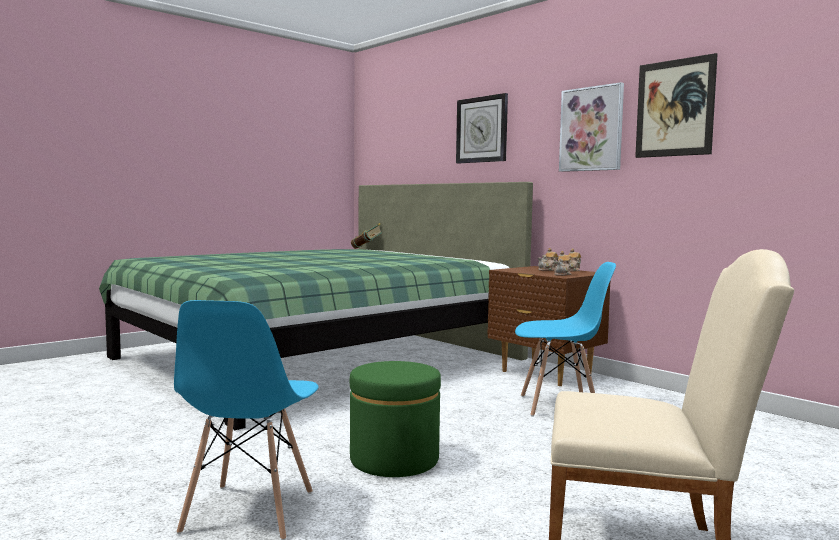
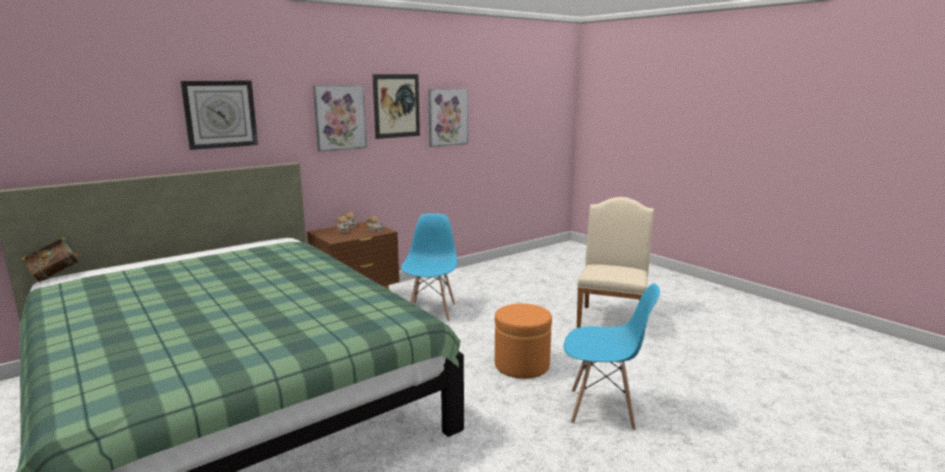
camera: 85 degrees left, 10 degrees up
green ottoman [350,361,441,477] -> orange ottoman [495,303,552,379]
none -> picture [428,89,468,147]

